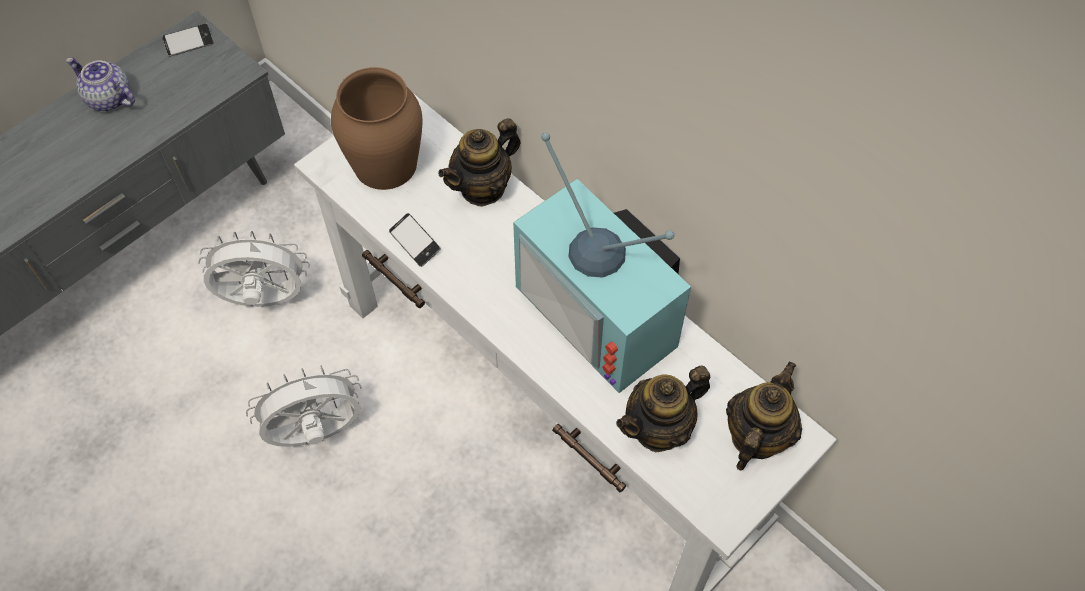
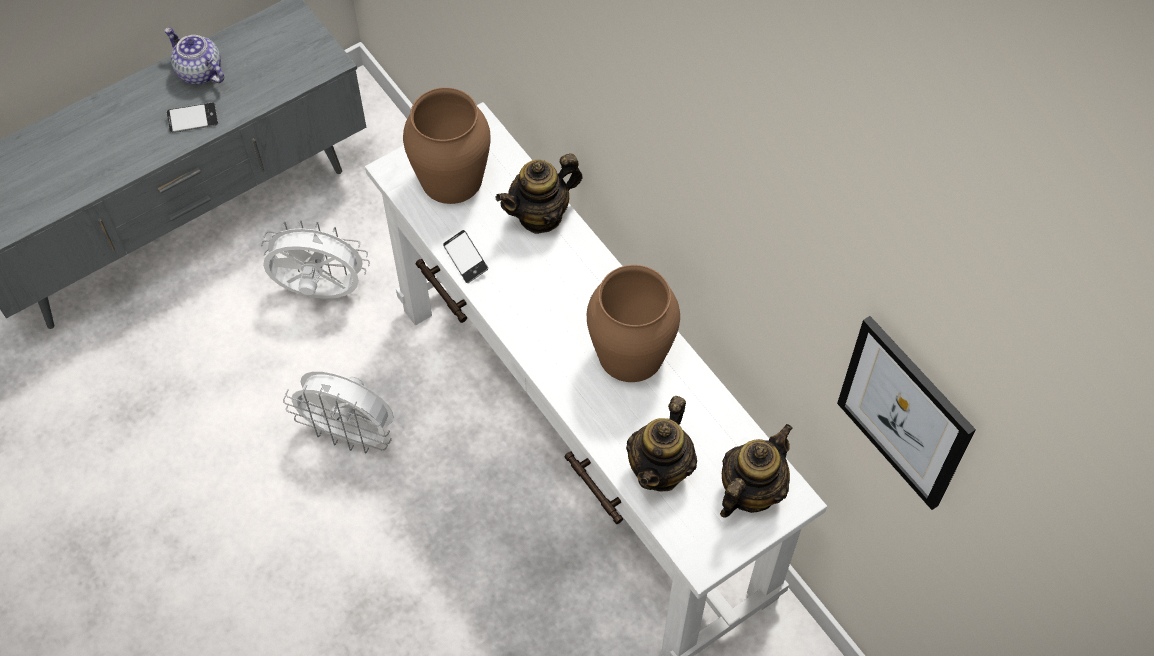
camera: 10 degrees right, 0 degrees up
phone [162,24,214,56] -> phone moved to [167,102,218,133]
white fan [246,366,362,447] -> white fan turned 150 degrees counterclockwise [283,371,394,453]
television [513,132,691,393] -> brown vase [587,265,680,382]
teapot [616,365,710,452] -> teapot turned 45 degrees counterclockwise [626,396,697,492]
none -> picture [837,316,976,510]

